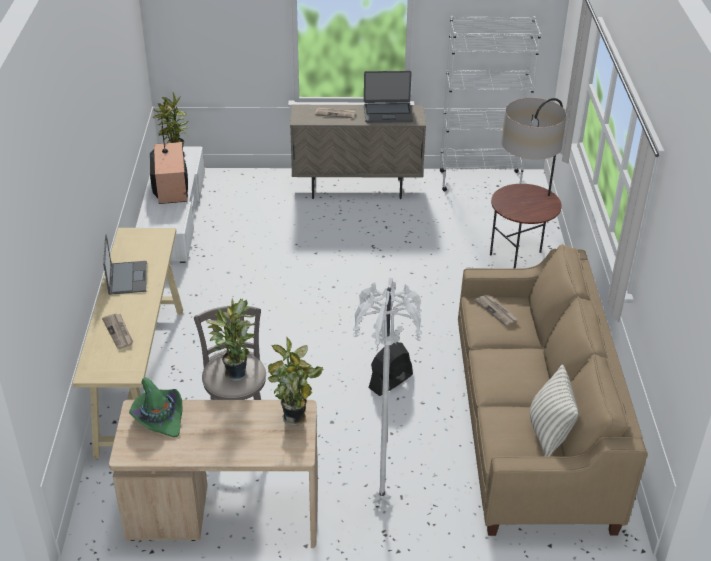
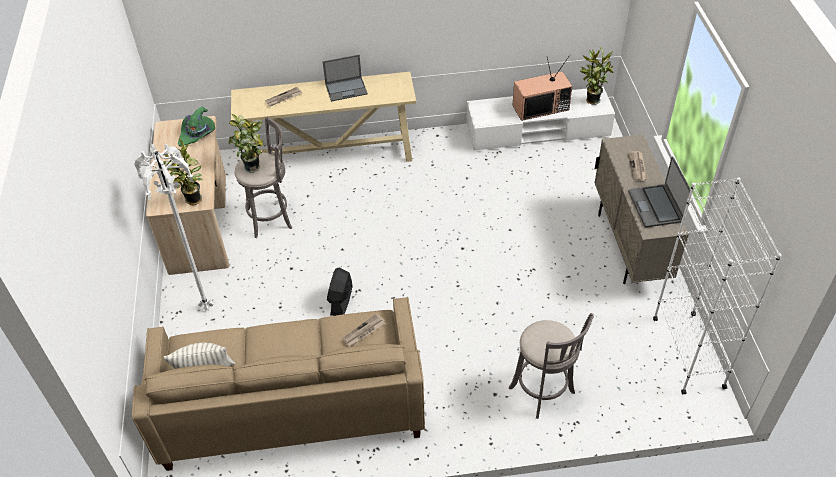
camera: 85 degrees right, 10 degrees up
black fan [368,342,413,396] -> black fan turned 120 degrees counterclockwise [327,267,353,316]
floor lamp [490,98,567,268] -> grey stool [509,313,594,419]

